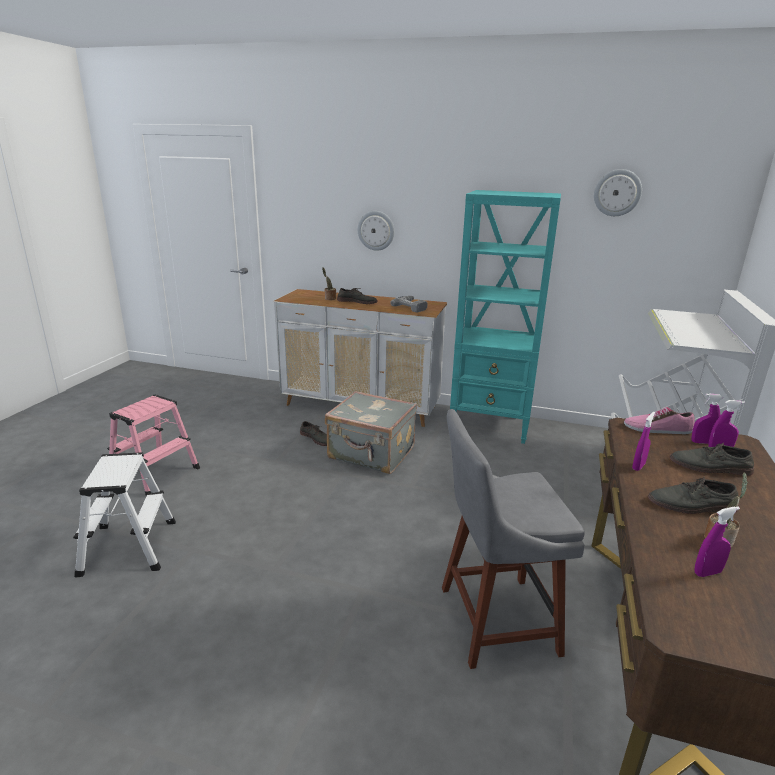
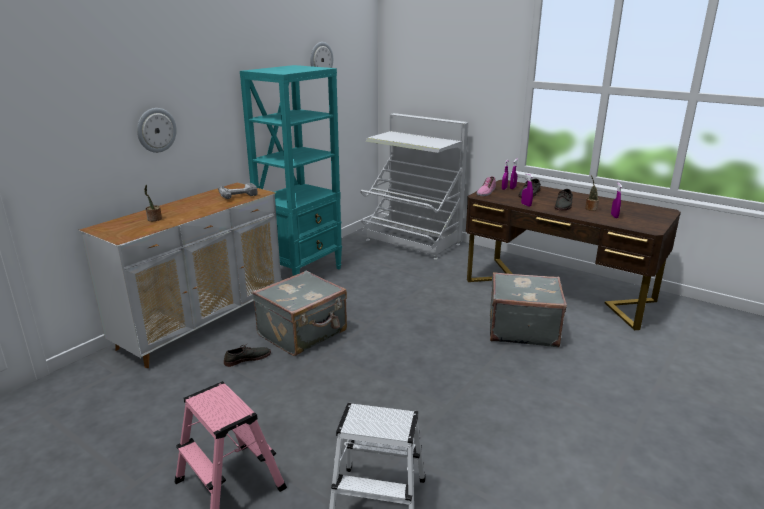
camera: 70 degrees left, 0 degrees up
grey shoe [337,288,378,304] -> none
grey chair [442,409,585,669] -> grey suitcase [490,272,567,347]

